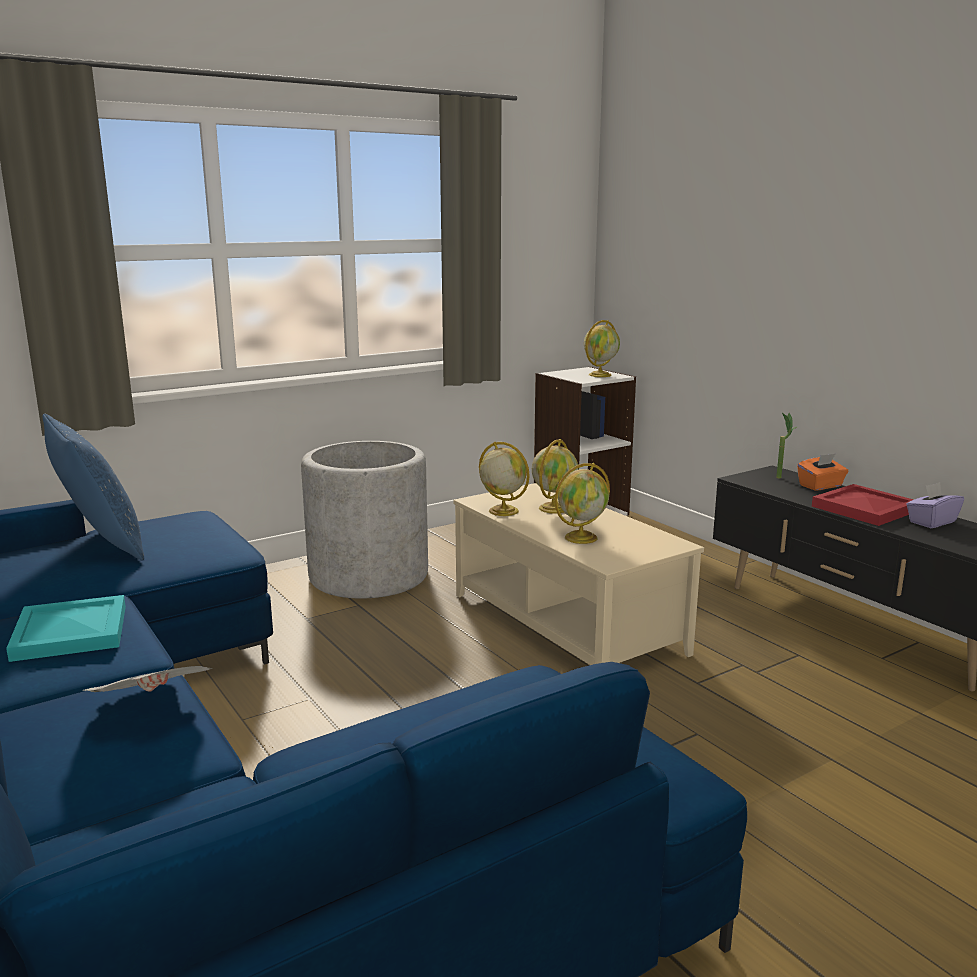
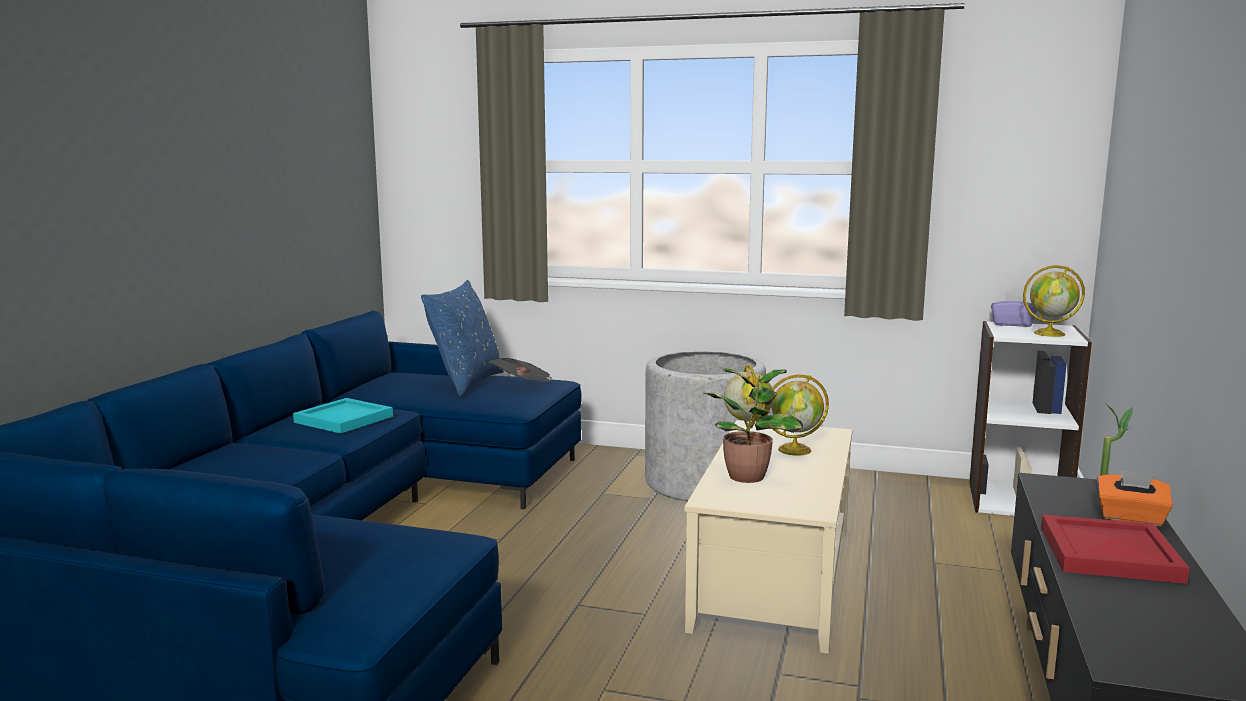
camera: 50 degrees right, 5 degrees down
newspaper [82,666,212,692] -> newspaper moved to [489,358,552,381]
globe [554,463,610,544] -> potted plant [703,368,803,483]
purple tissue box [906,482,964,528] -> purple tissue box moved to [991,291,1037,327]

